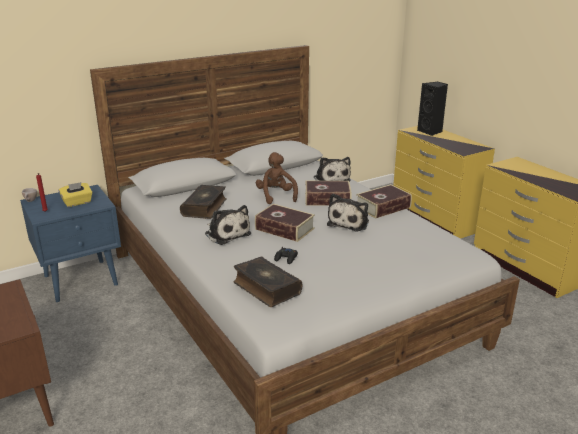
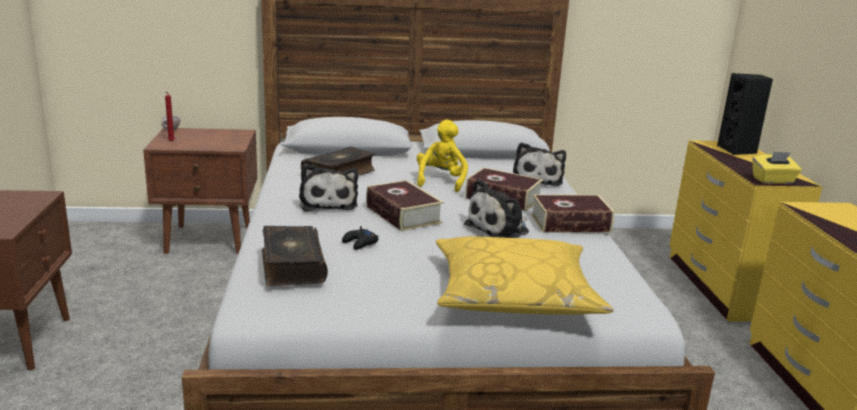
camera: 25 degrees right, 5 degrees down
blue nightstand [20,185,121,302] -> brown nightstand [143,128,257,254]
yellow tissue box [58,182,93,207] -> yellow tissue box moved to [752,152,802,184]
brown plush toy [256,152,298,204] -> yellow plush toy [417,120,468,192]
none -> yellow pillow [436,237,614,315]

